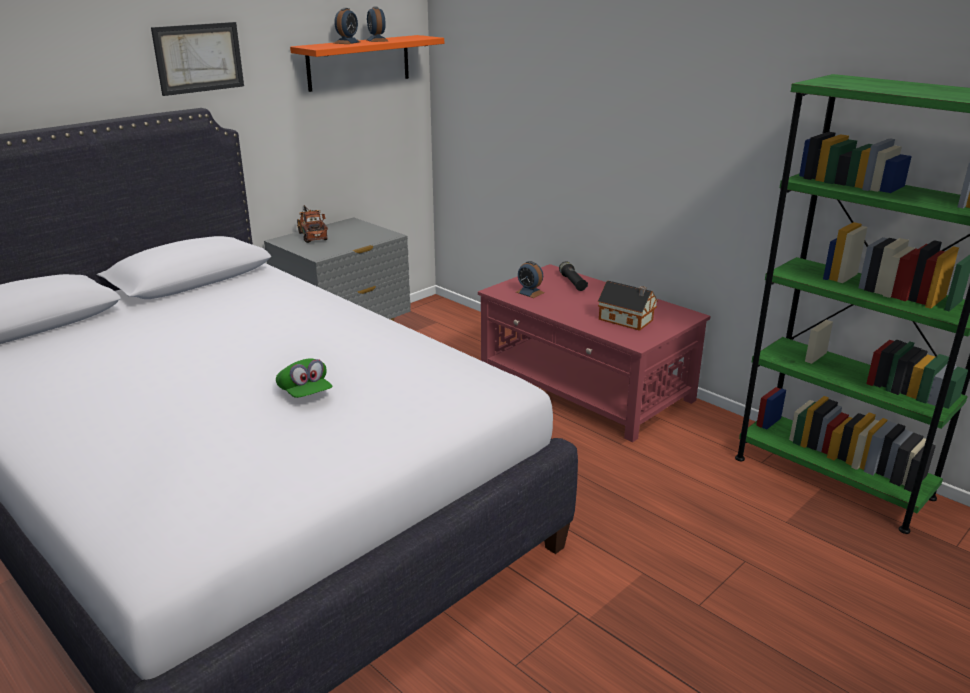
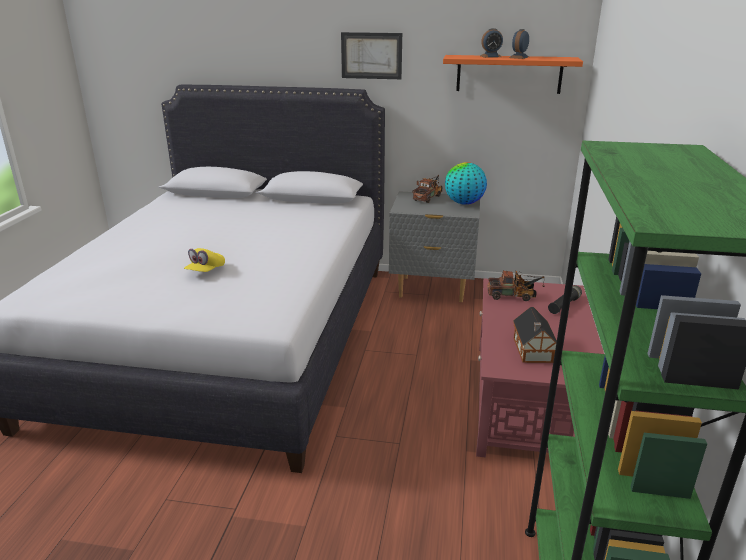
camera: 55 degrees right, 0 degrees up
green cap [276,359,333,398] -> yellow cap [184,248,225,272]
alarm clock [516,261,545,298] -> toy truck [487,270,545,301]
none -> globe [445,162,487,205]

